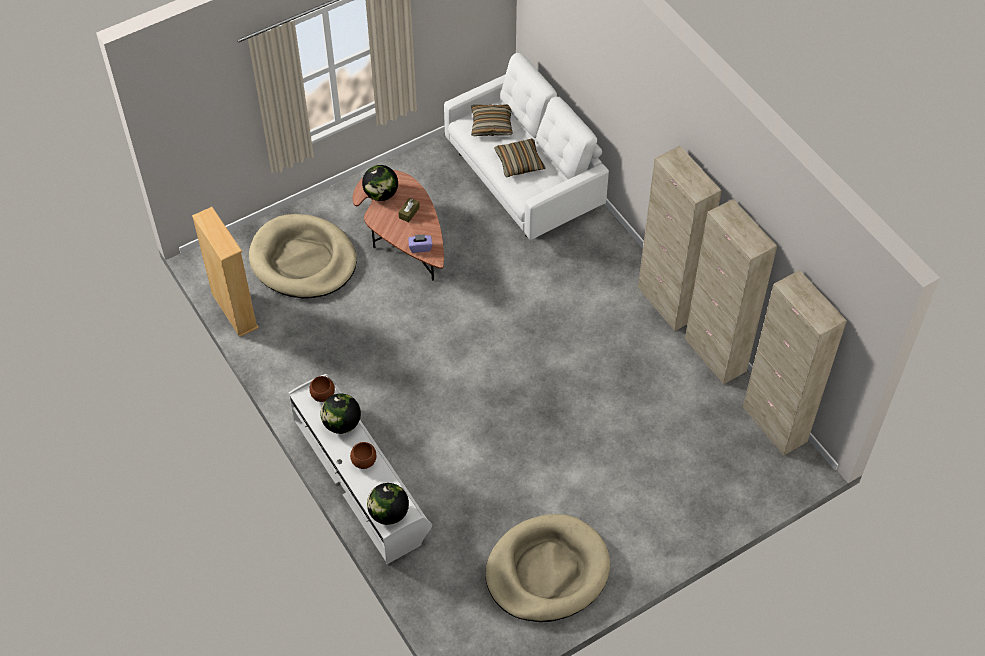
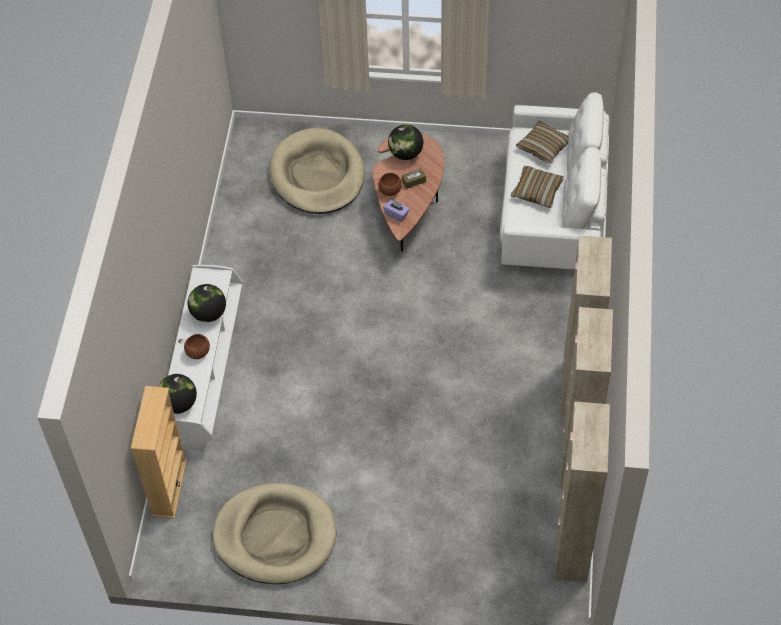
camera: 40 degrees right, 0 degrees up
beige bookcase [192,207,259,337] -> beige bookcase moved to [131,386,187,519]
brown bowl [309,376,335,402] -> brown bowl moved to [378,173,402,196]

